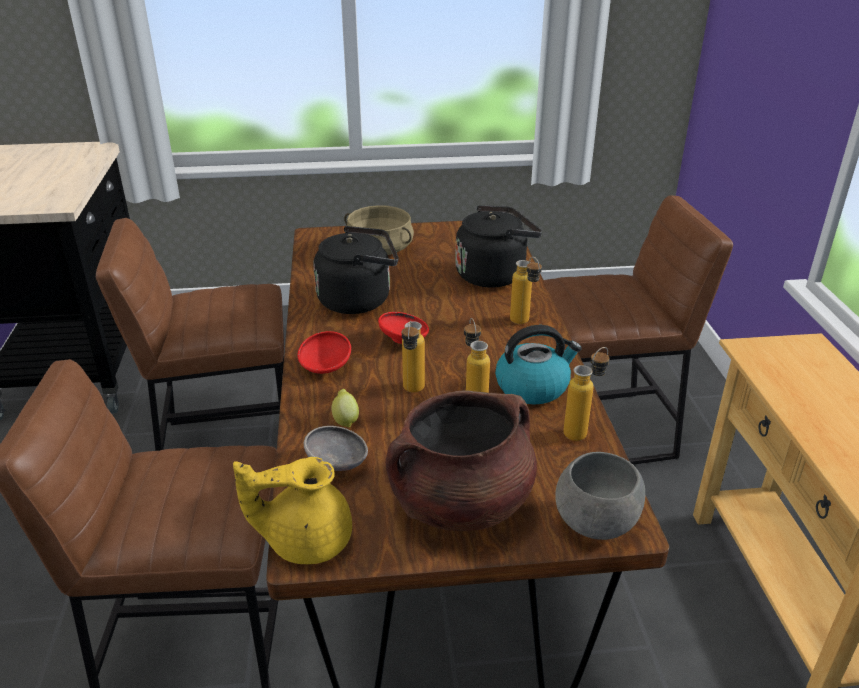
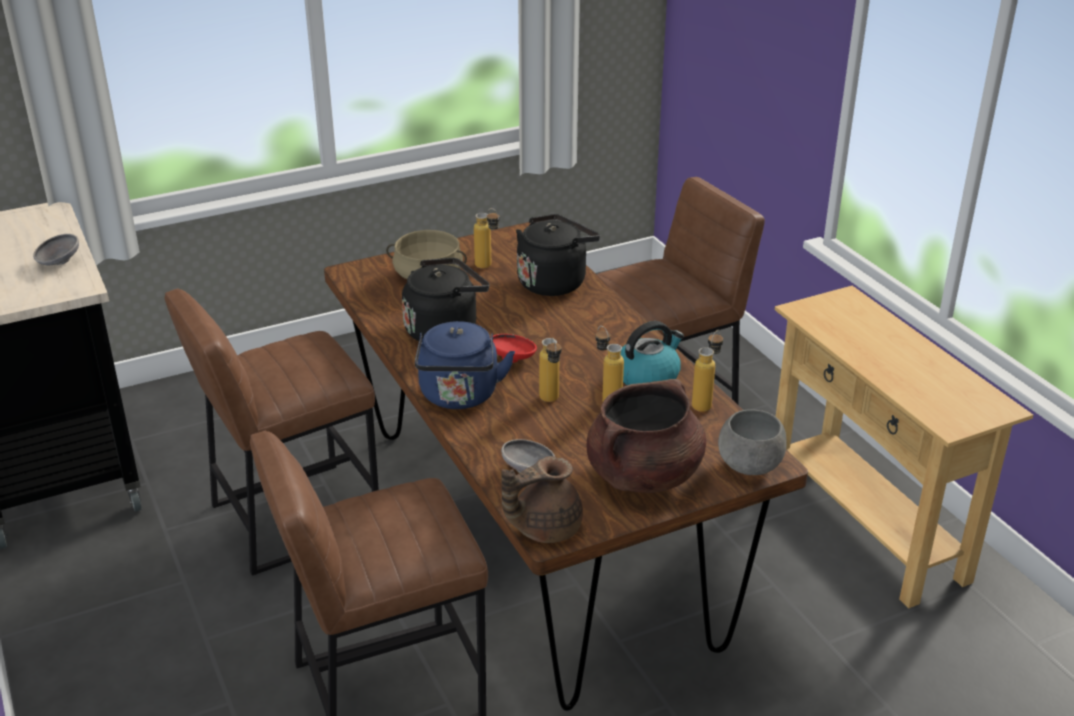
camera: 20 degrees left, 0 degrees up
yellow teapot [233,457,352,564] -> brown teapot [501,456,583,543]
red bowl [297,331,351,374] -> blue kettle [415,321,515,409]
lemon [332,389,359,428] -> none
bottle [510,257,542,324] -> bottle moved to [474,208,500,269]
none -> grey bowl [33,234,79,265]

